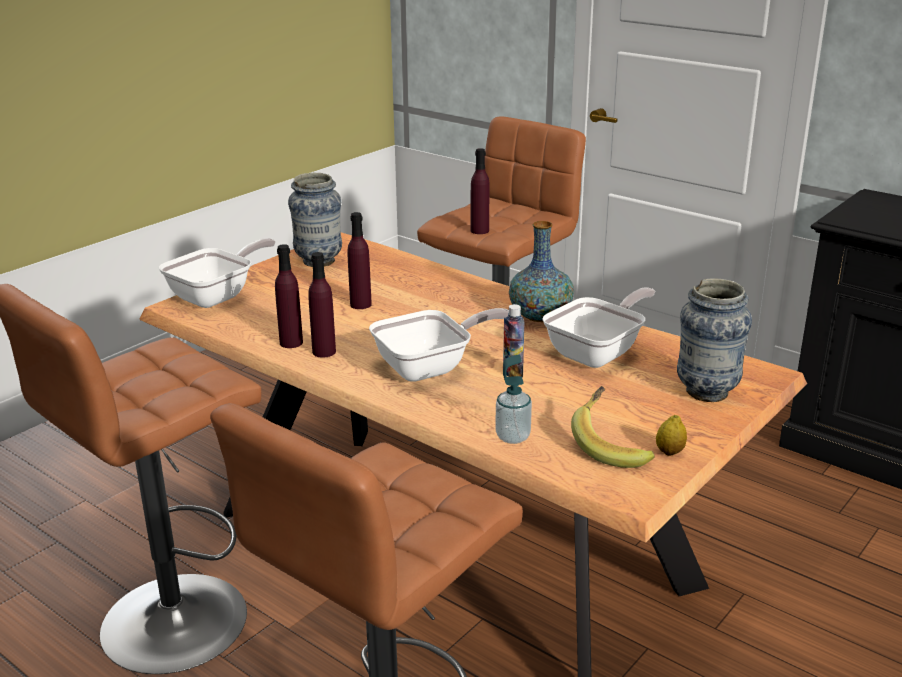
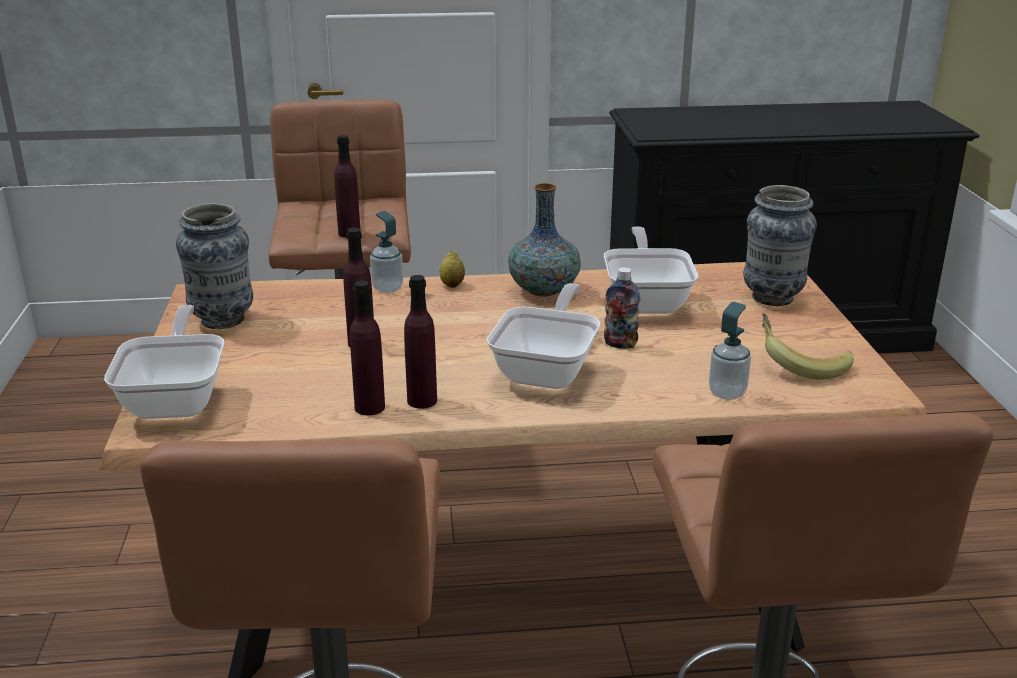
camera: 45 degrees left, 0 degrees up
lemon [656,415,687,456] -> lemon moved to [440,251,465,288]
none -> soap dispenser [370,211,403,293]

